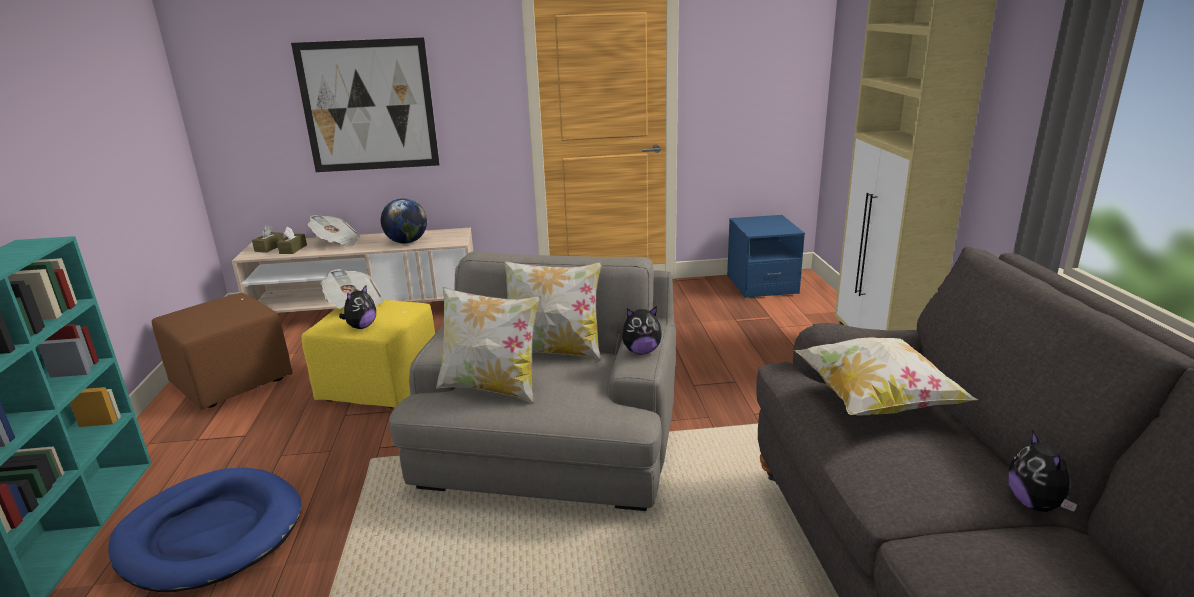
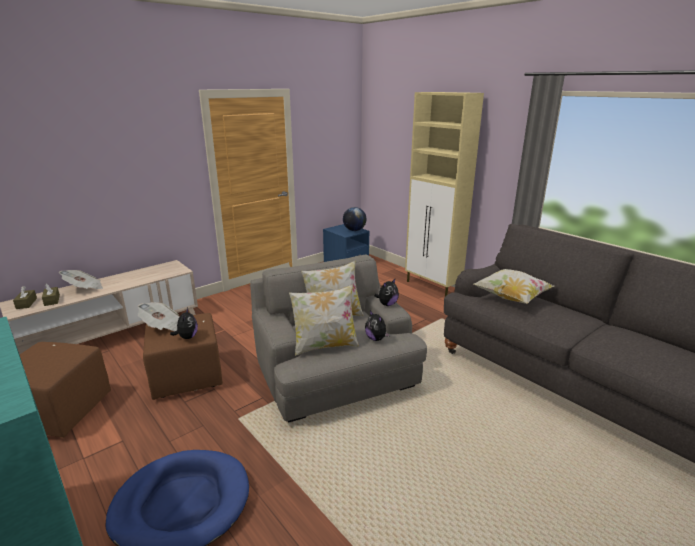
camera: 35 degrees left, 0 degrees up
picture [291,37,440,172] -> none
yellow ottoman [302,300,435,408] -> brown ottoman [143,313,223,400]
globe [381,198,427,244] -> globe moved to [343,207,367,231]
plush toy [1009,431,1077,512] -> plush toy moved to [365,310,390,341]

